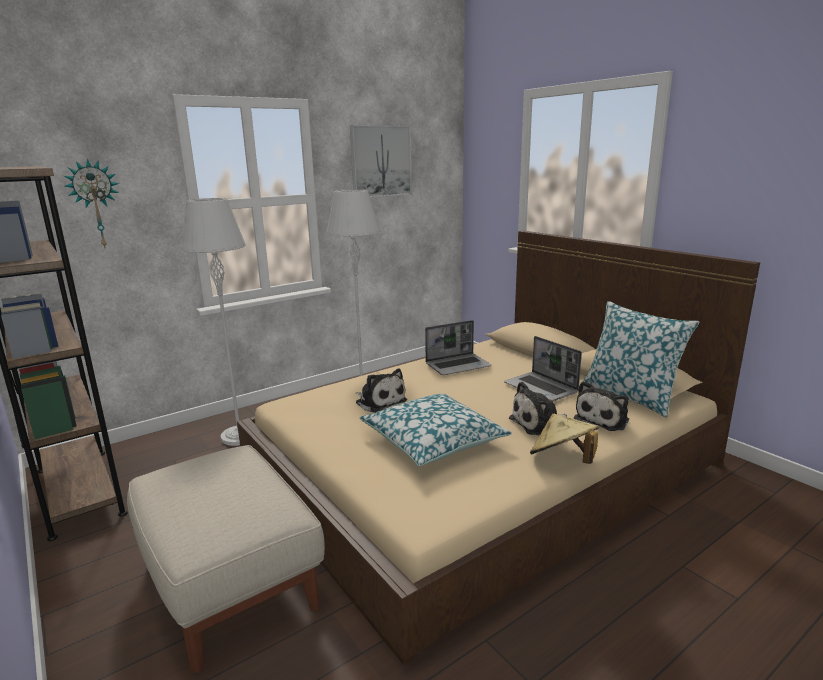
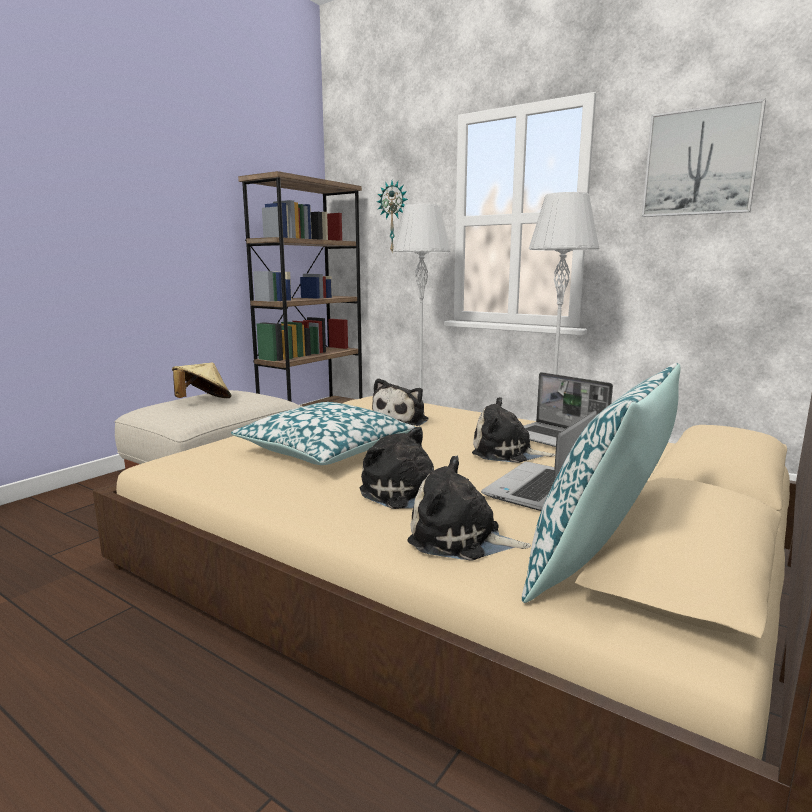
camera: 70 degrees right, 5 degrees down
beige hat [530,413,599,464] -> beige hat moved to [172,362,231,398]
none -> plush toy [472,397,555,463]

